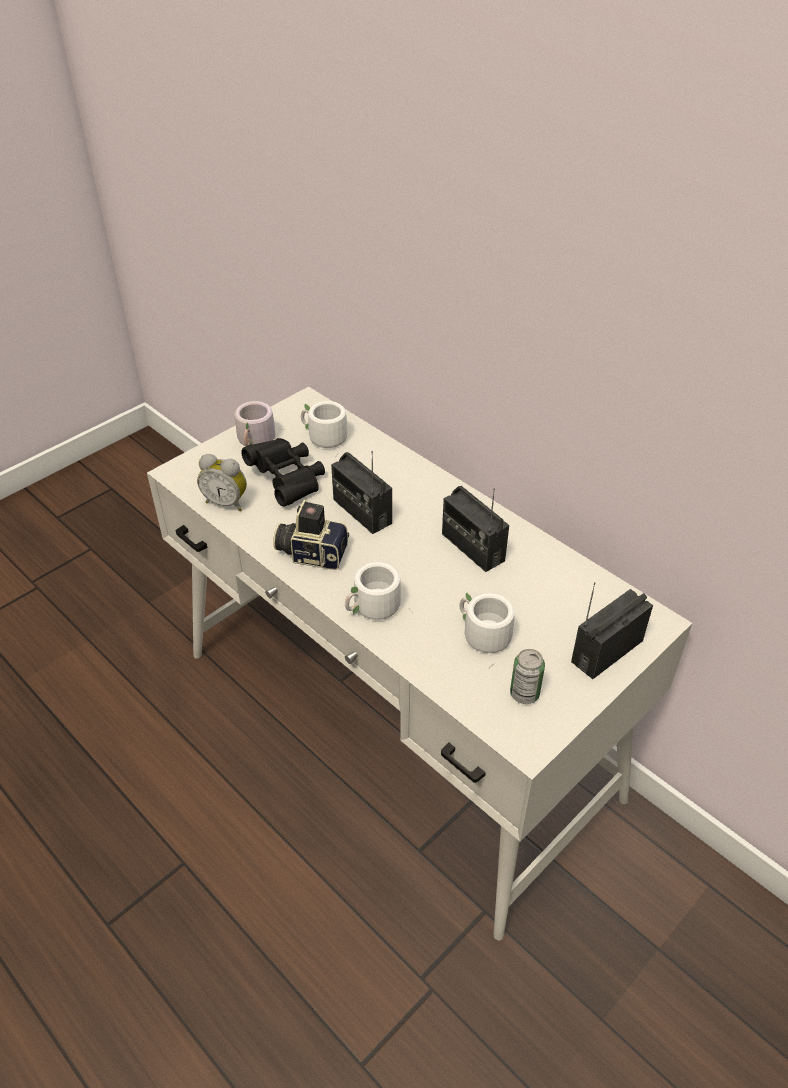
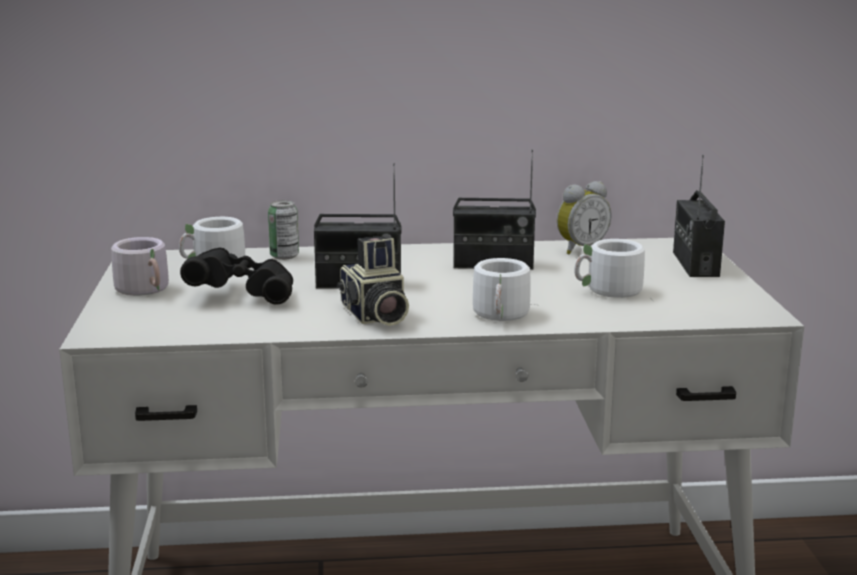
camera: 50 degrees left, 25 degrees down
alarm clock [197,454,247,511] -> alarm clock moved to [557,181,611,254]
camera [273,499,349,570] -> camera turned 75 degrees counterclockwise [337,236,409,326]
can [510,649,545,704] -> can moved to [268,200,299,260]

